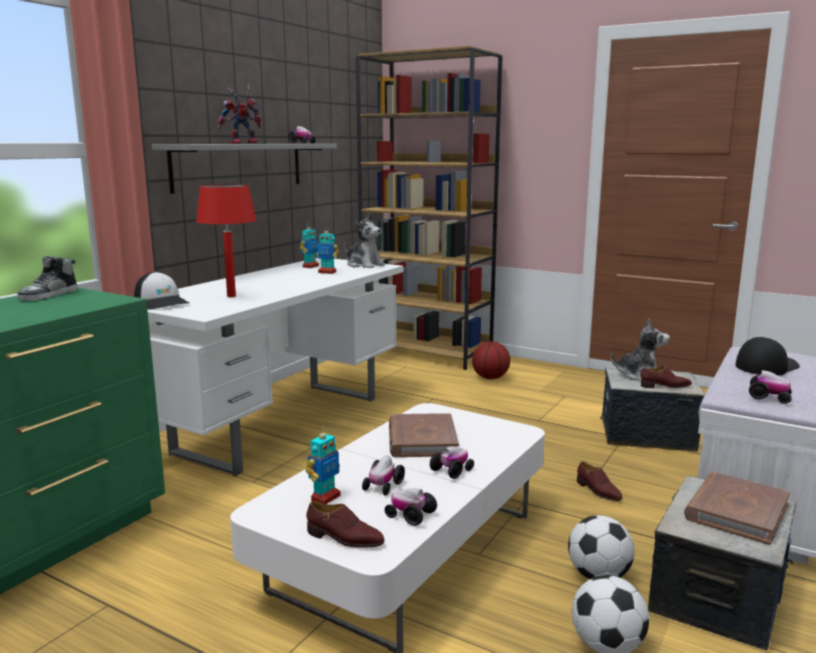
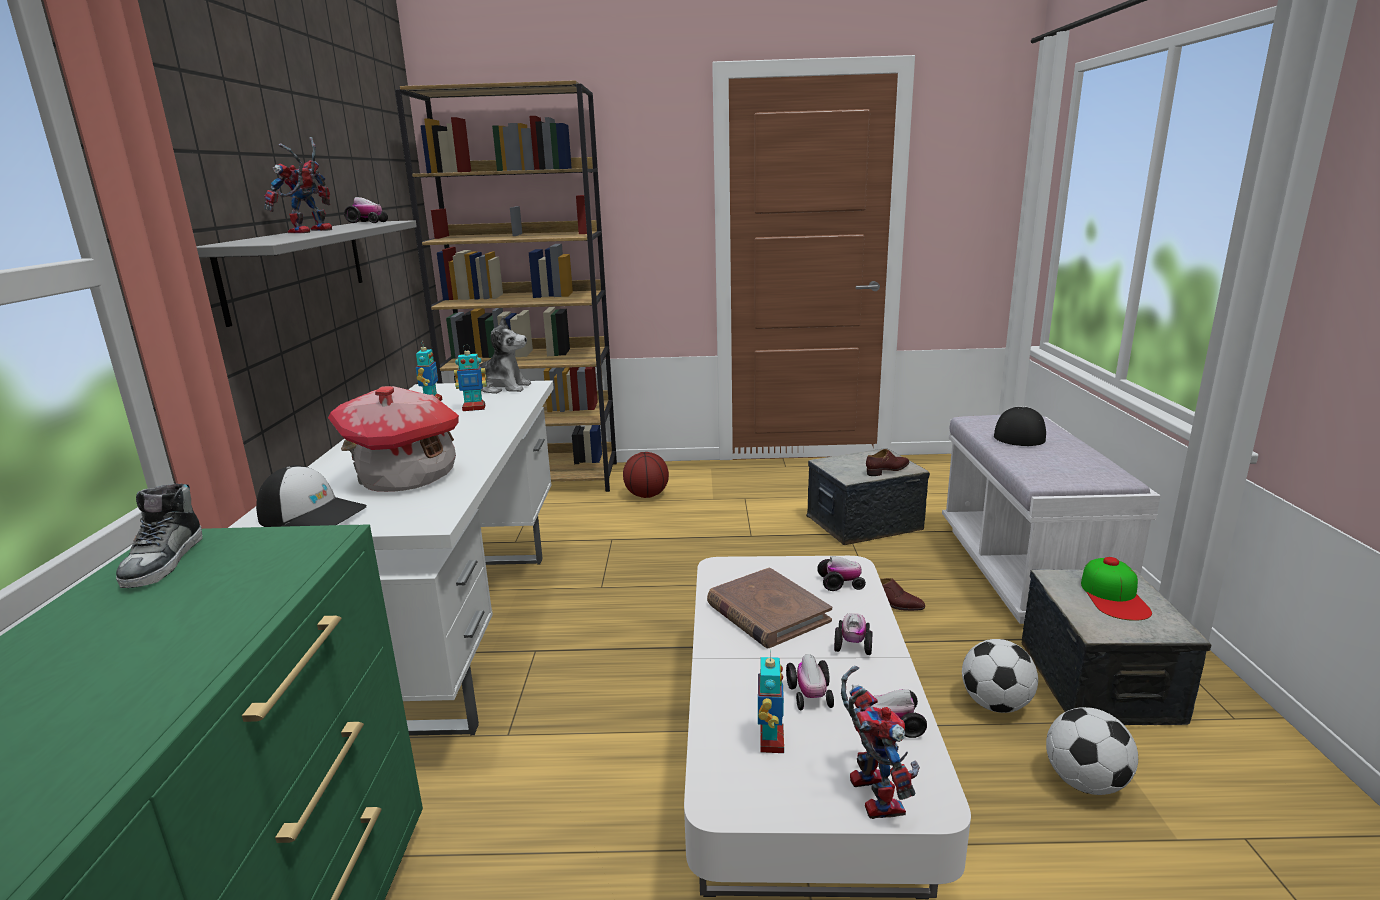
camera: 30 degrees left, 5 degrees up
red table lamp [196,184,256,297] -> toy house [328,386,459,492]
brown shoe [307,501,384,548] -> toy robot [841,666,920,819]
plush toy [610,319,670,381] -> none
brown book [684,472,790,545] -> cap [1081,557,1152,621]
toy car [749,370,792,404] -> toy car moved to [817,556,866,591]

